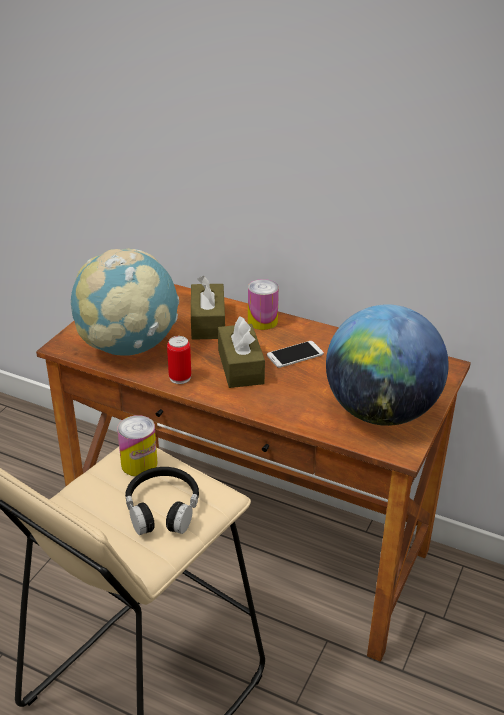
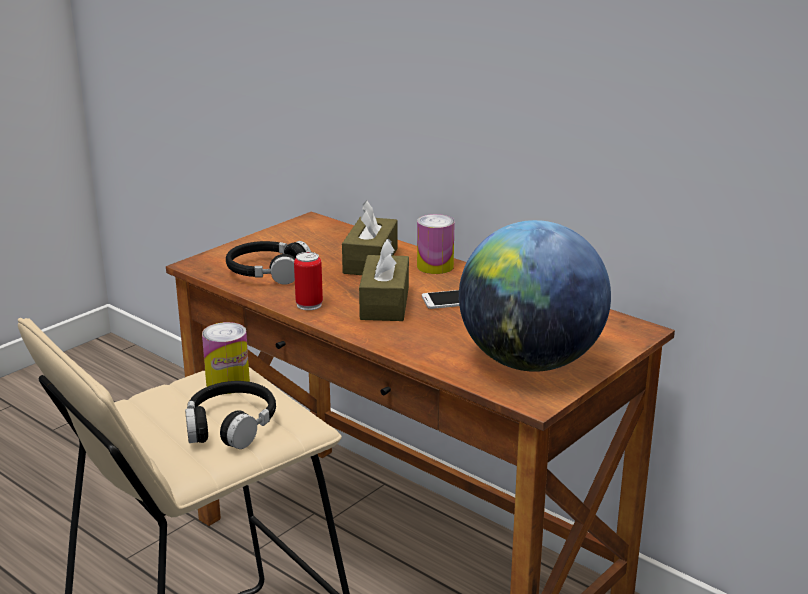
camera: 15 degrees right, 10 degrees down
globe [71,249,179,356] -> black headphones [226,241,311,285]

